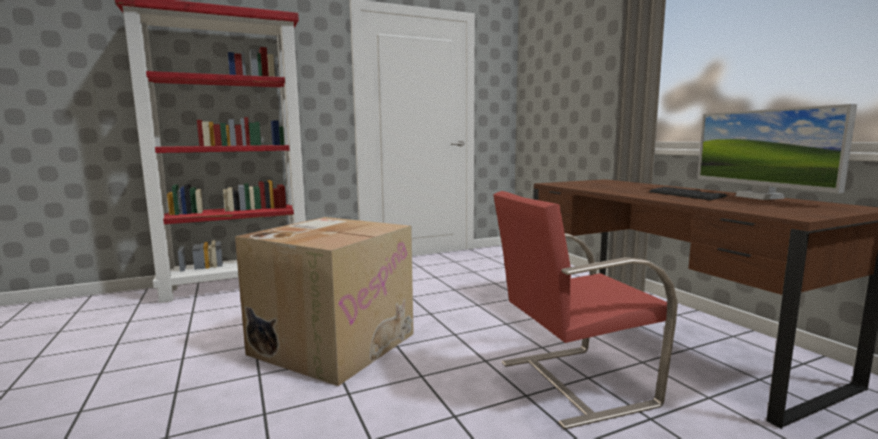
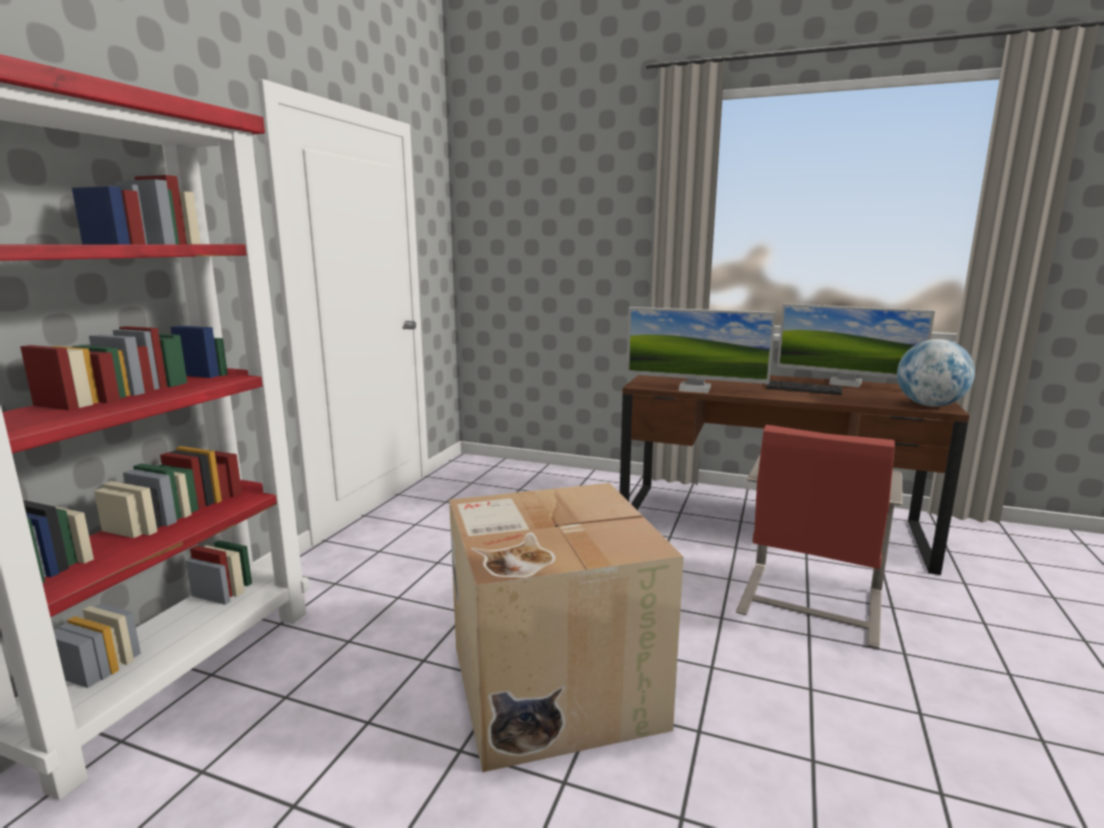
camera: 45 degrees left, 5 degrees up
none -> monitor [627,307,776,393]
none -> globe [897,339,975,407]

